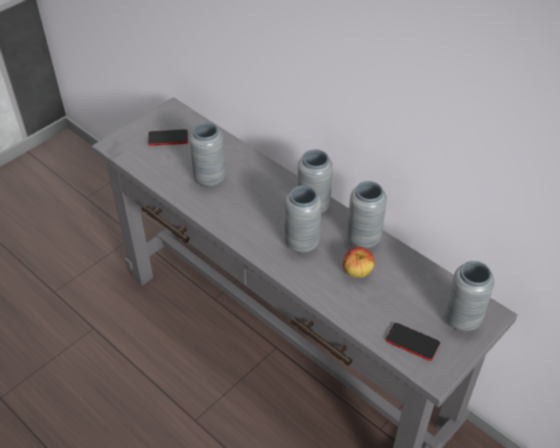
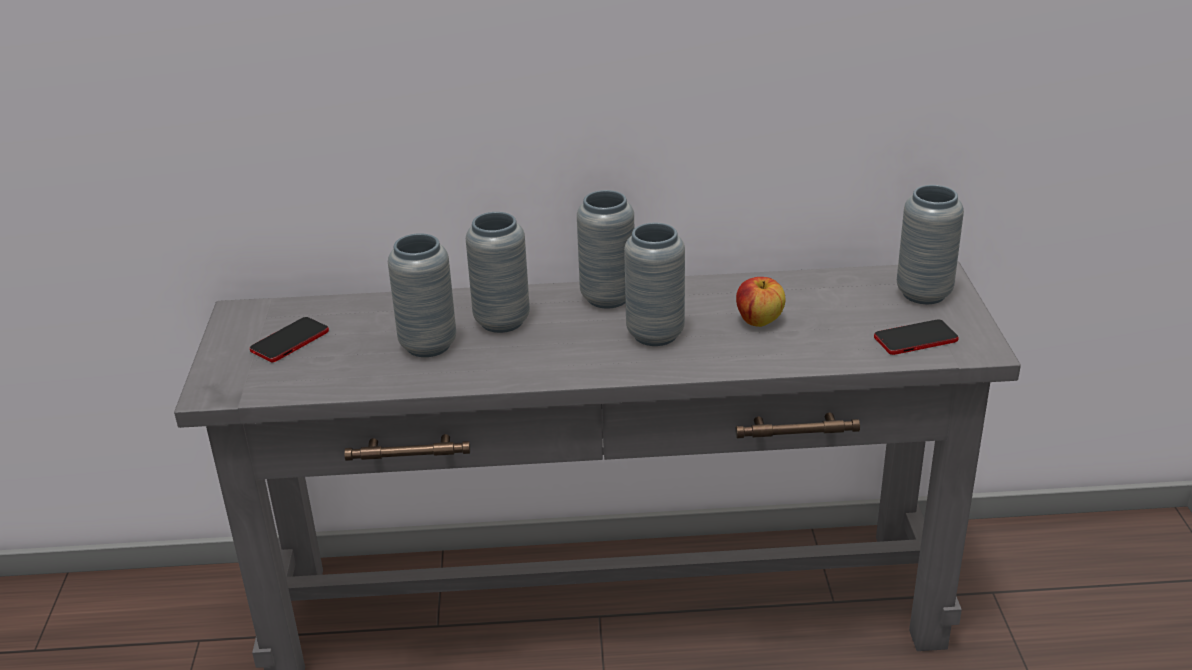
camera: 45 degrees left, 15 degrees down
grey vase [347,181,387,249] -> grey vase moved to [466,212,530,333]

